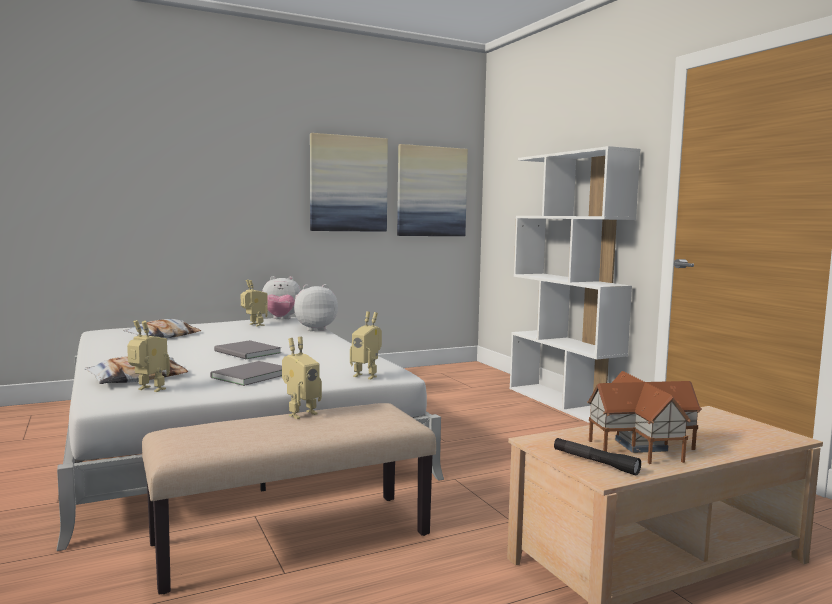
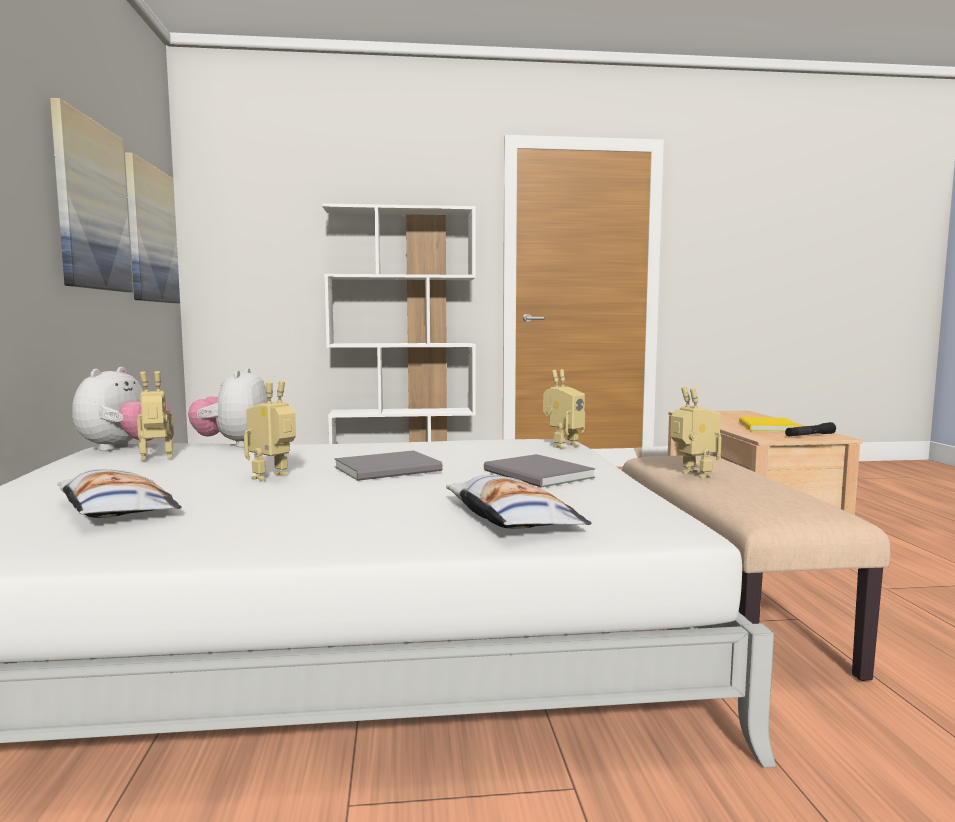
camera: 70 degrees left, 0 degrees up
toy robot [127,320,170,392] -> toy robot moved to [244,380,296,481]
toy house [587,371,702,464] -> yellow book [739,417,801,432]

